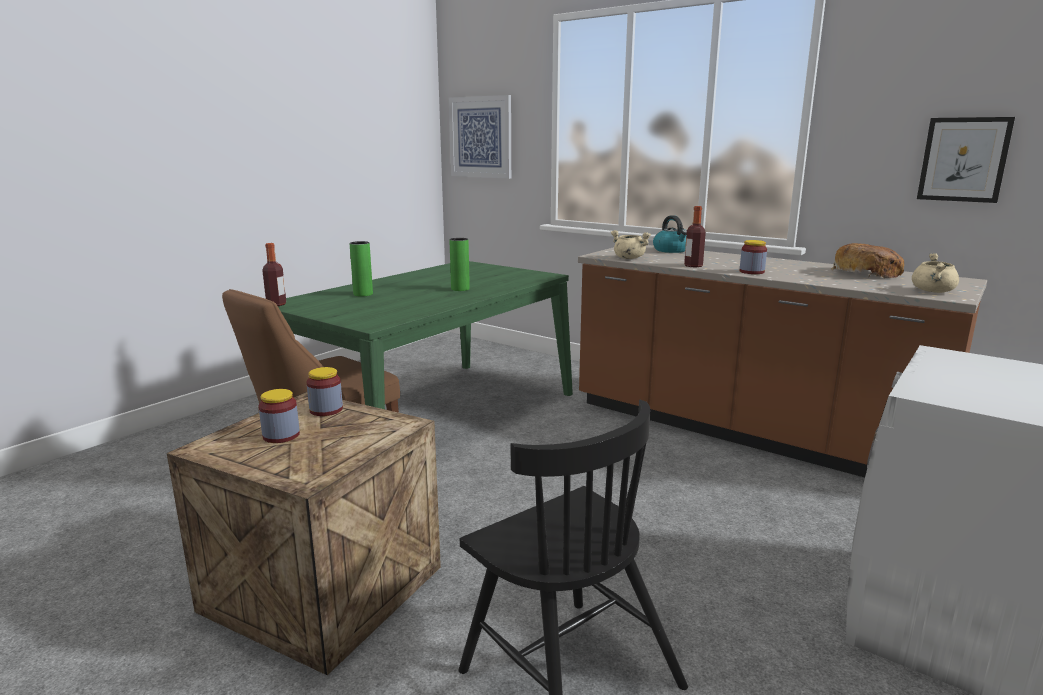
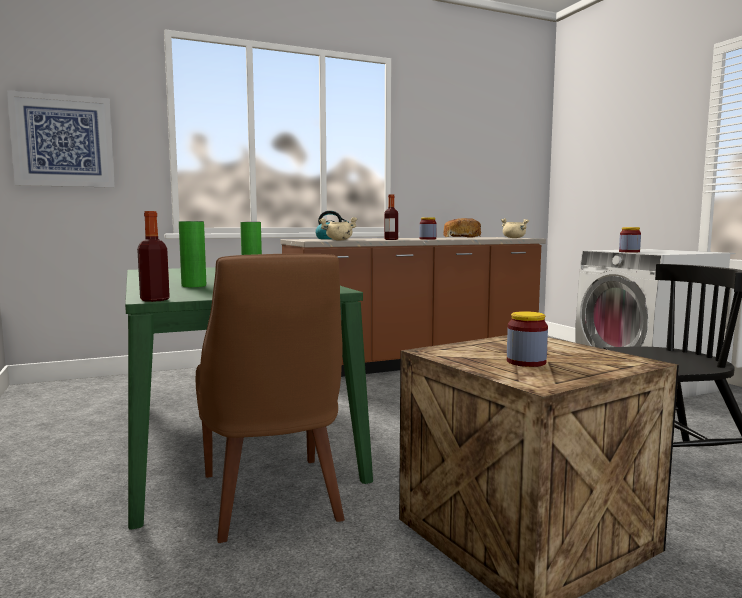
camera: 60 degrees left, 10 degrees down
jar [306,367,343,416] -> jar moved to [619,227,641,253]
picture [917,117,1015,203] -> none

